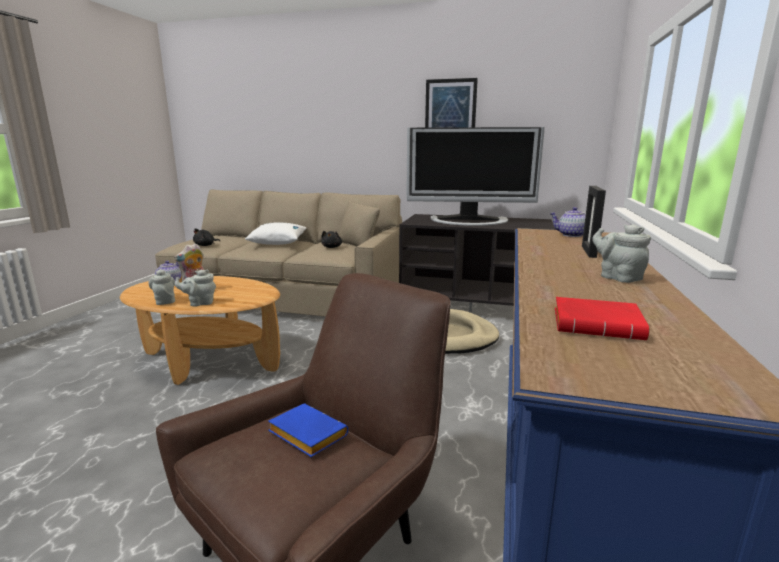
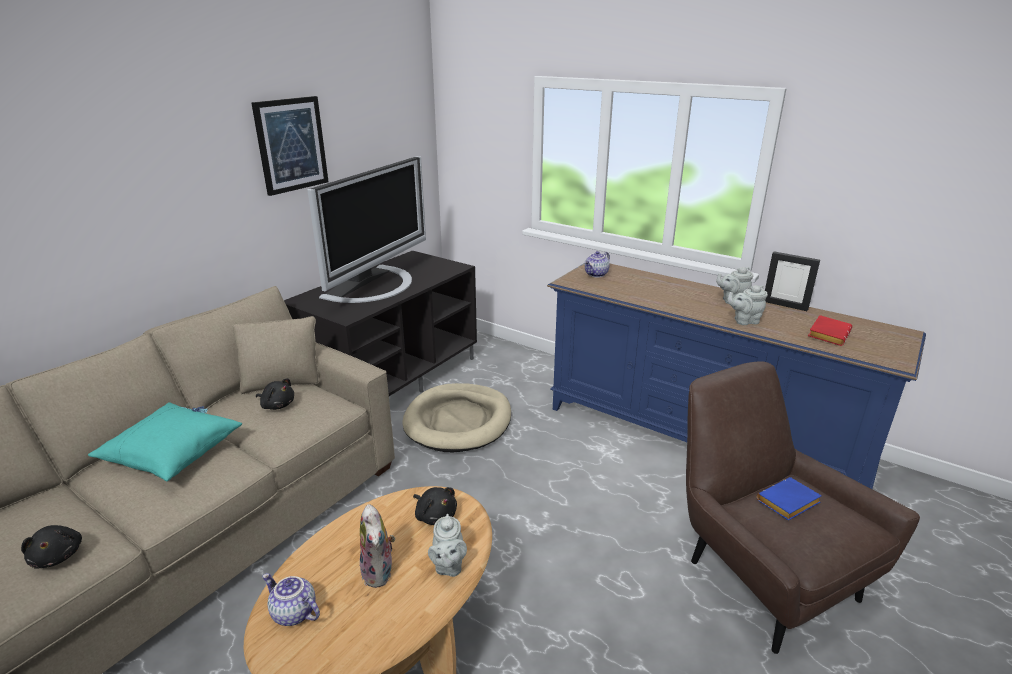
camera: 70 degrees left, 10 degrees up
grey teapot [149,269,175,305] -> grey teapot moved to [727,285,768,325]
white pillow [245,222,306,245] -> turquoise pillow [88,402,242,482]
picture frame [582,186,606,258] -> picture frame moved to [765,251,820,311]
none -> black plush toy [413,487,457,525]

